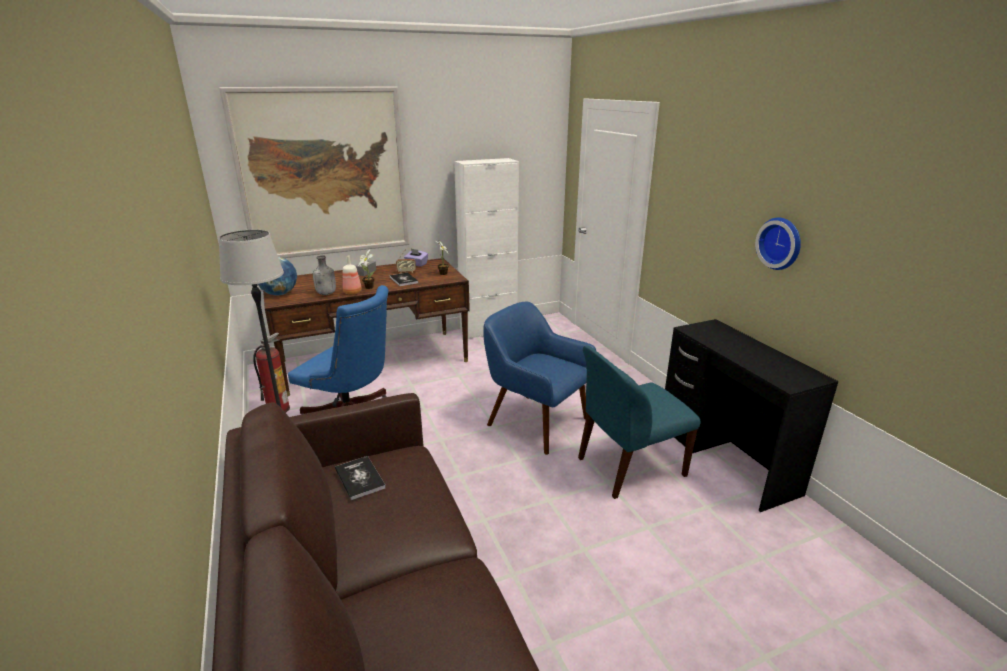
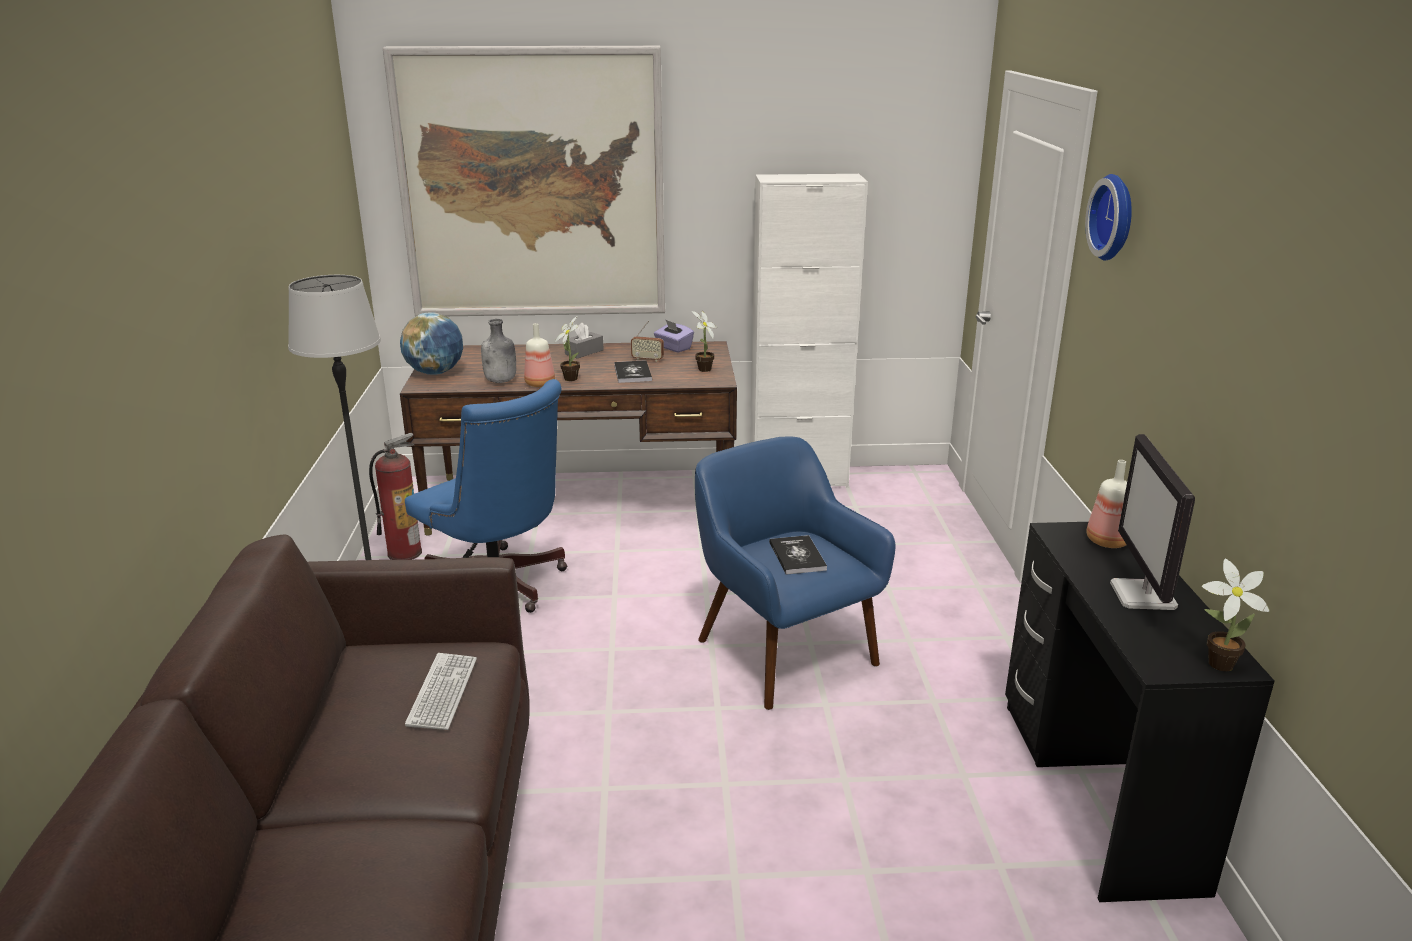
camera: 20 degrees right, 0 degrees up
book [335,456,385,501] -> book moved to [769,535,827,575]
blue chair [578,346,700,499] -> none
wall clock [755,218,801,270] -> wall clock moved to [1085,174,1132,261]
none -> keyboard [405,653,477,730]
none -> bottle [1087,460,1127,548]
none -> monitor [1110,434,1195,610]
none -> potted plant [1202,559,1269,671]

